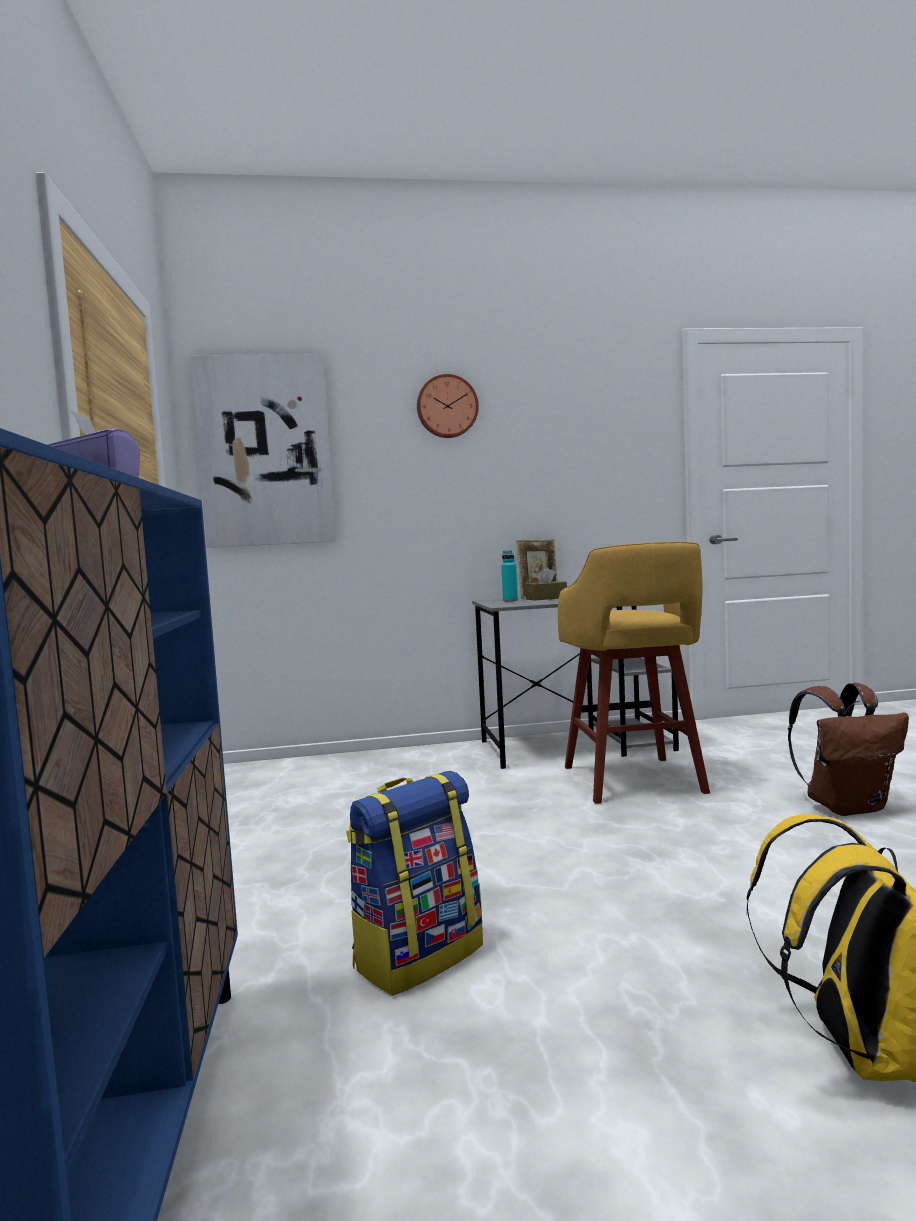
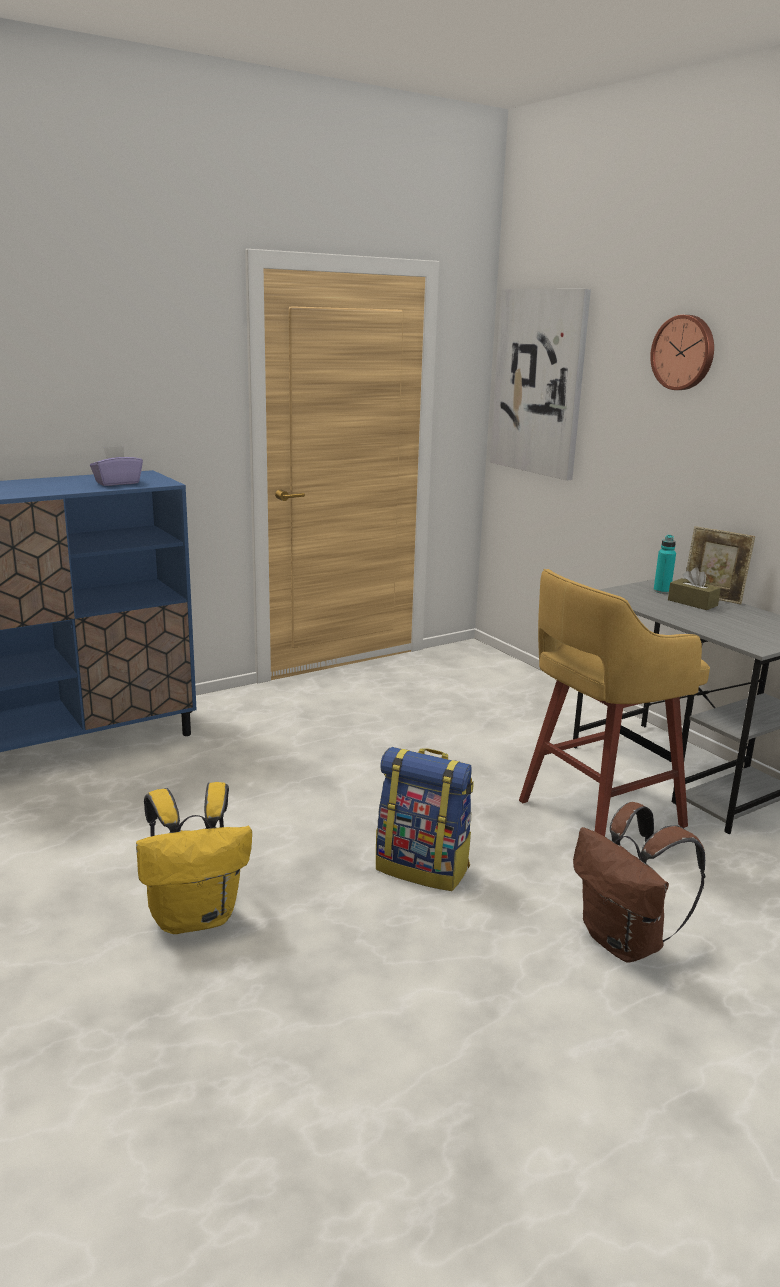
camera: 65 degrees right, 15 degrees up
backpack [346,771,483,996] -> backpack moved to [376,747,474,891]

